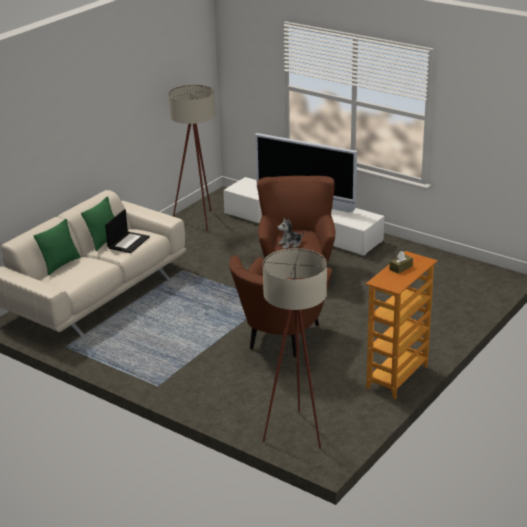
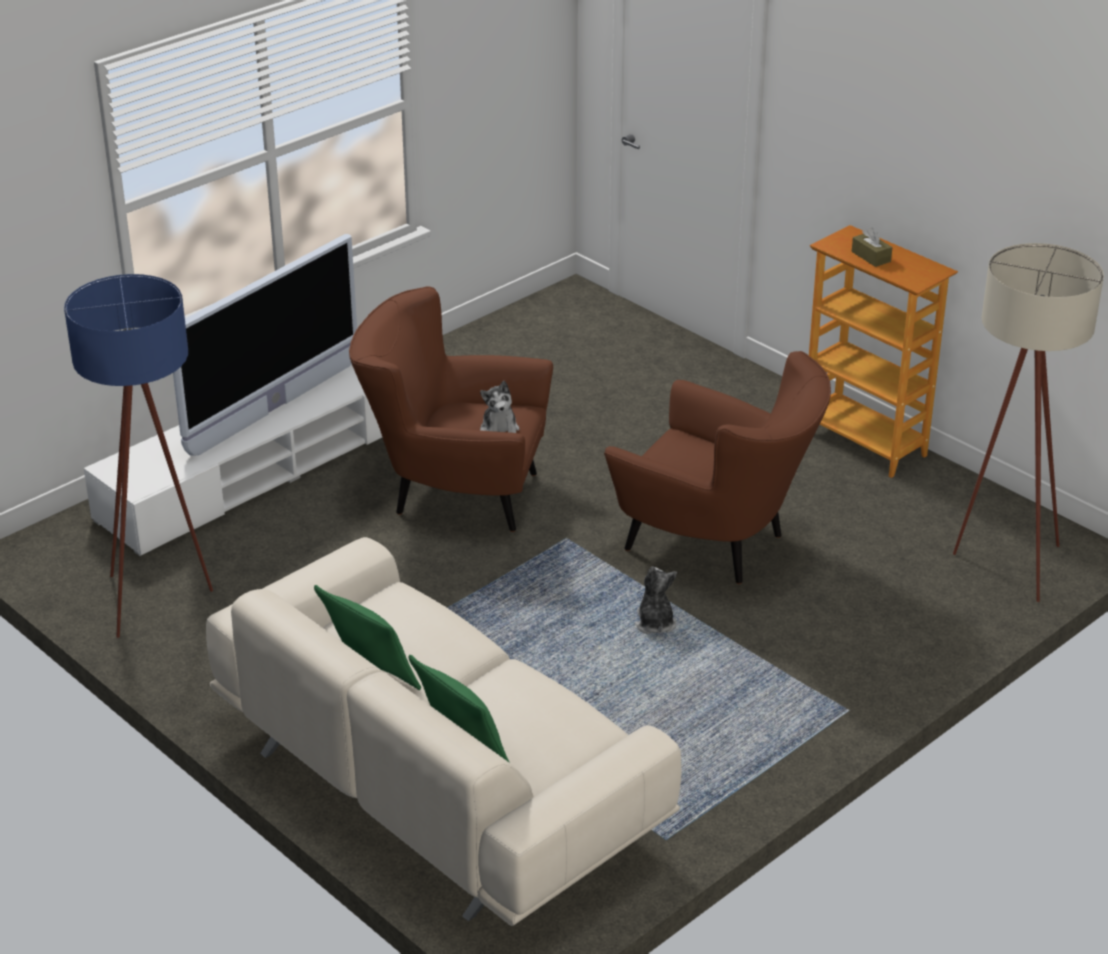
camera: 80 degrees left, 5 degrees up
laptop [105,209,150,253] -> none
beige floor lamp [168,85,215,231] -> blue floor lamp [64,274,213,638]
none -> plush toy [635,566,677,634]

